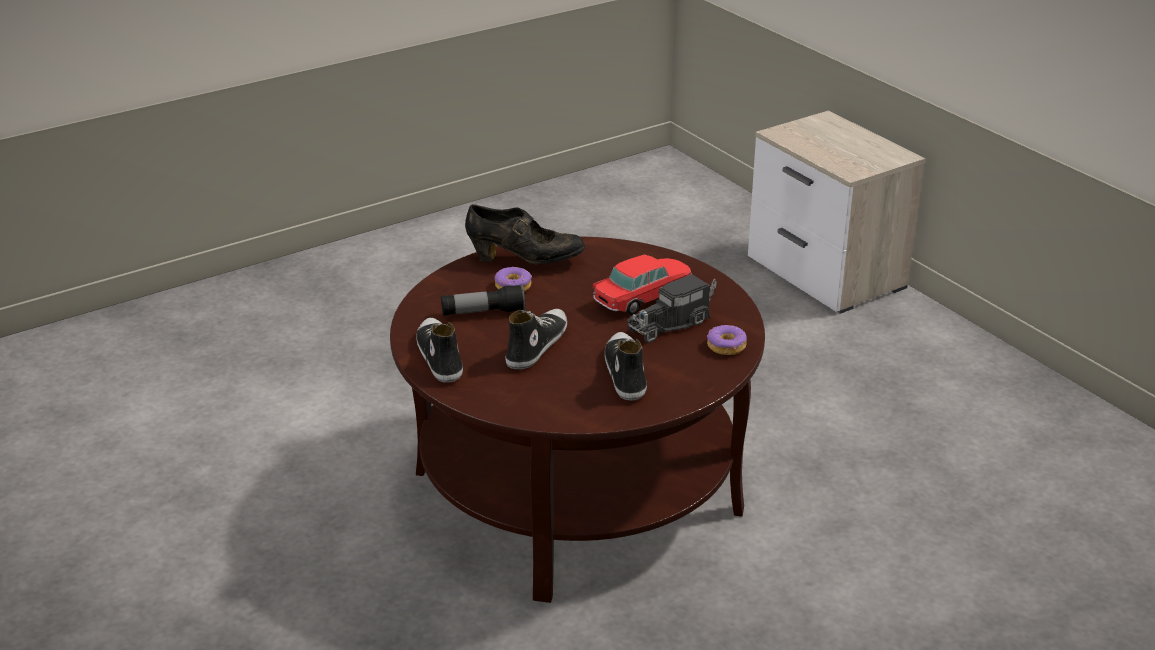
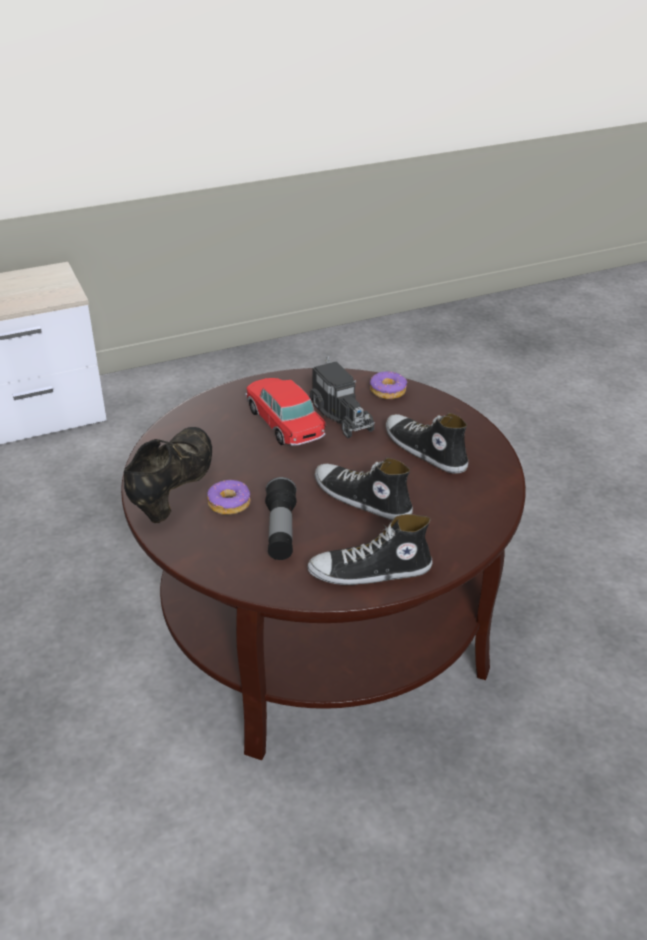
camera: 80 degrees left, 5 degrees up
shoe [605,332,647,401] -> shoe turned 45 degrees clockwise [386,413,468,474]

